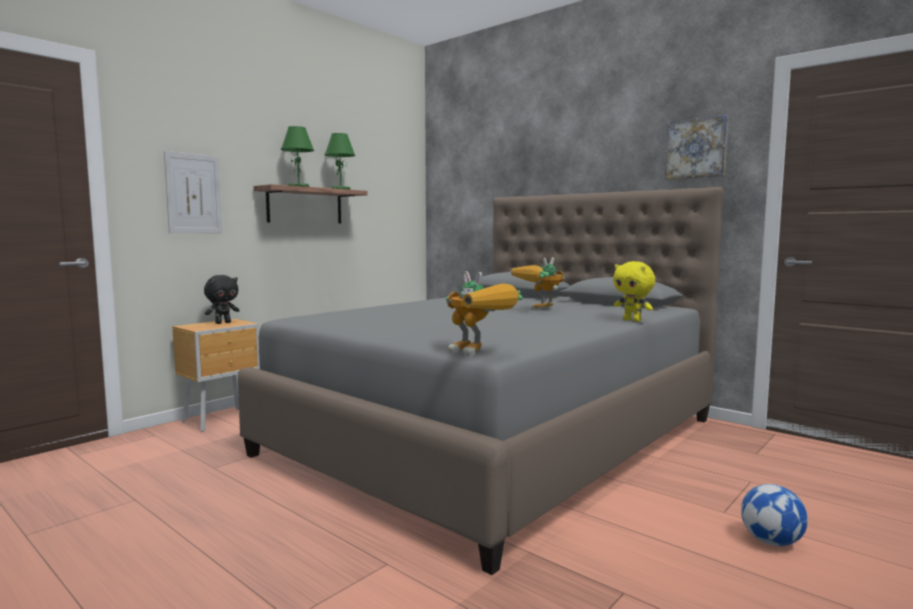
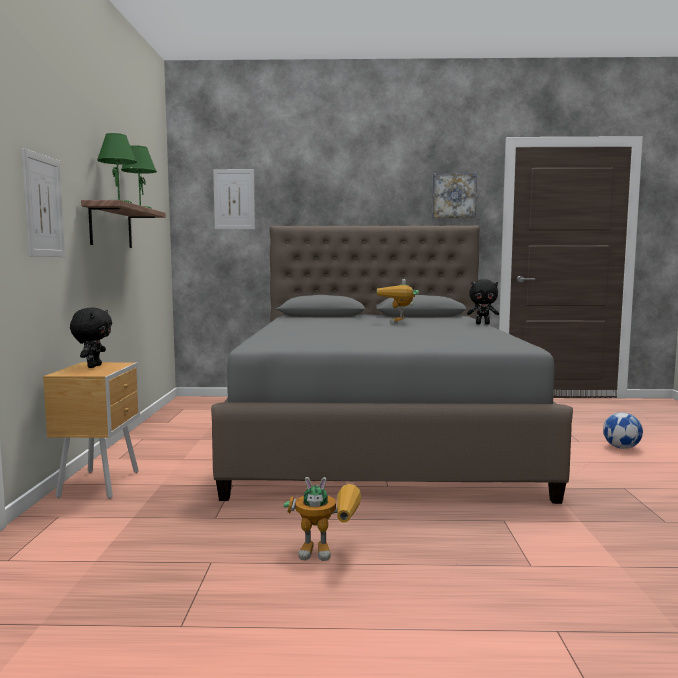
camera: 40 degrees left, 0 degrees up
toy robot [446,271,523,356] -> toy robot moved to [283,477,361,561]
yellow plush toy [613,261,655,322] -> black plush toy [467,279,499,324]
none -> picture [213,169,255,230]

